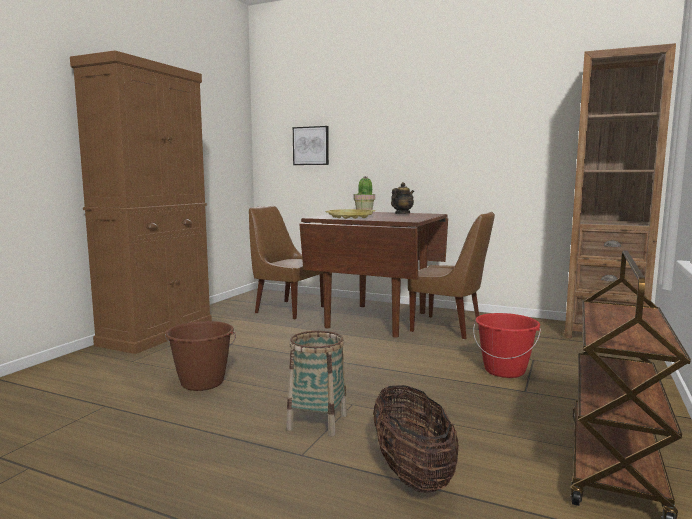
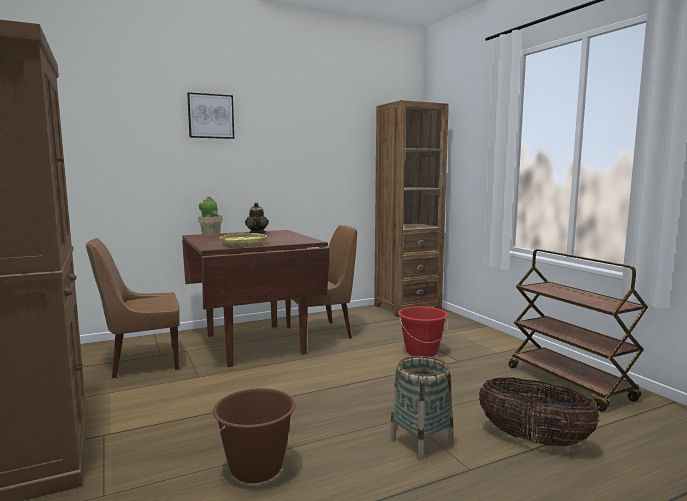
camera: 50 degrees left, 0 degrees up
picture [293,126,329,165] -> picture moved to [187,92,234,139]

